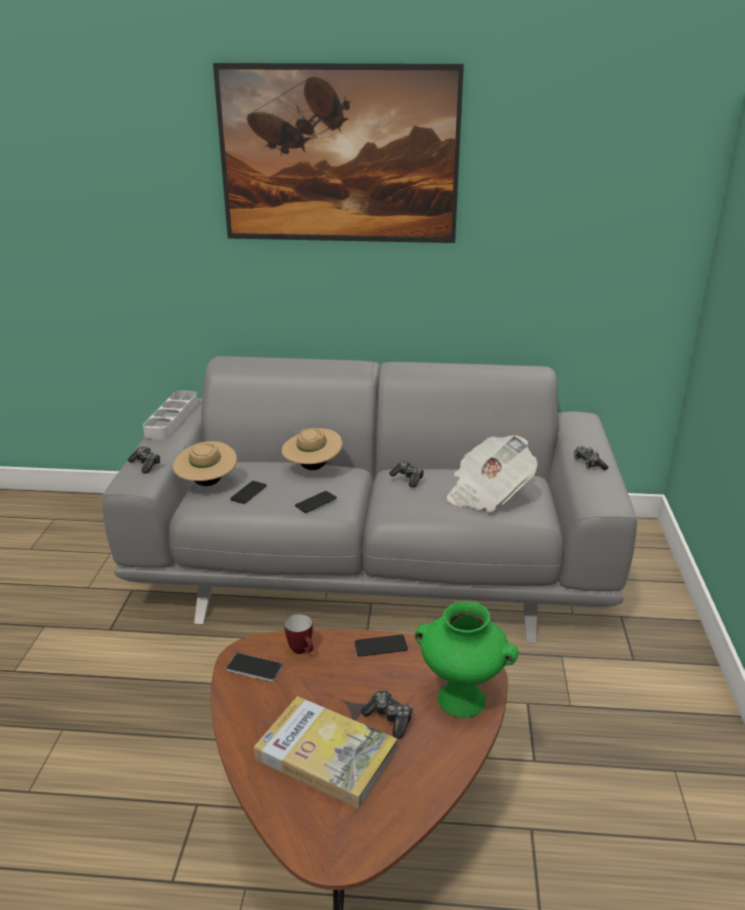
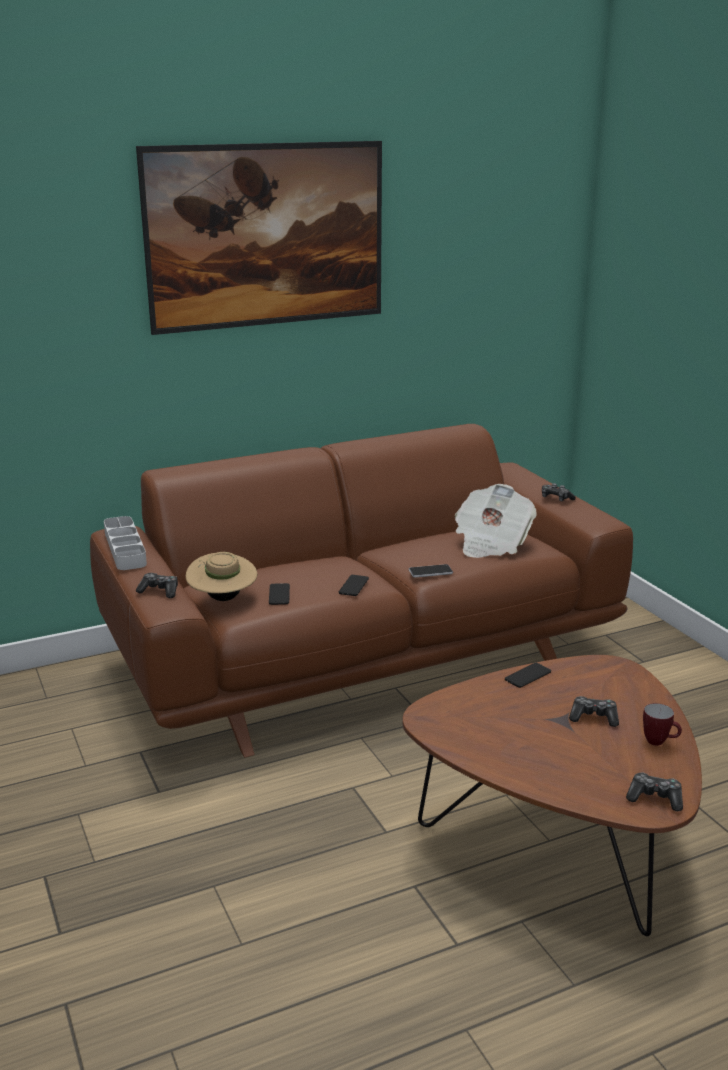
camera: 30 degrees left, 5 degrees down
grey sofa [102,356,637,643] -> brown sofa [90,424,633,758]
phone [226,653,283,682] -> phone moved to [409,564,453,578]
book [254,696,398,809] -> none
beige hat [281,427,342,470] -> none
mug [284,614,313,654] -> mug moved to [643,703,682,746]
game controller [389,461,424,488] -> game controller moved to [626,772,683,811]
green vase [414,601,519,718] -> none

